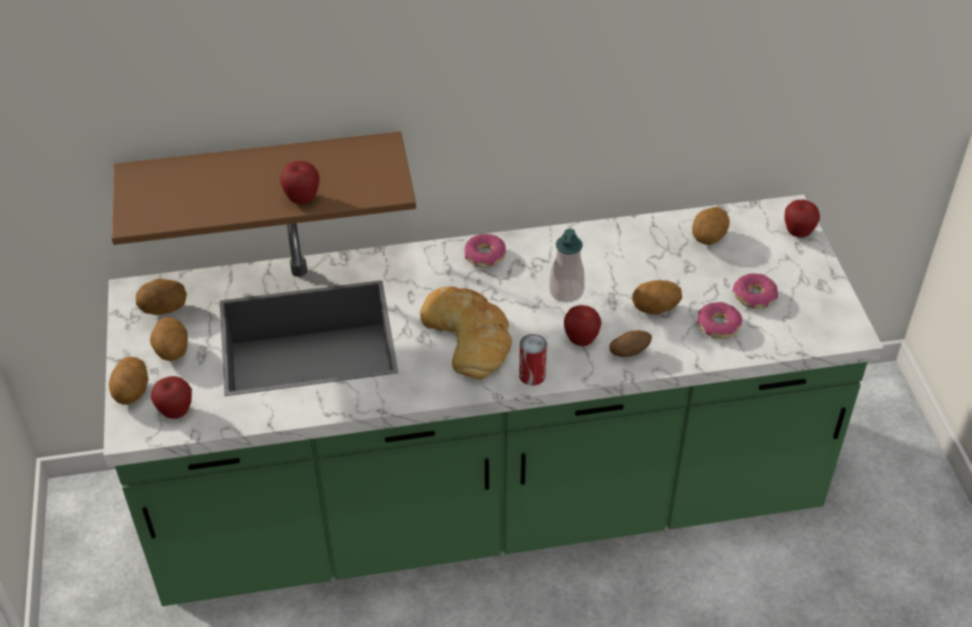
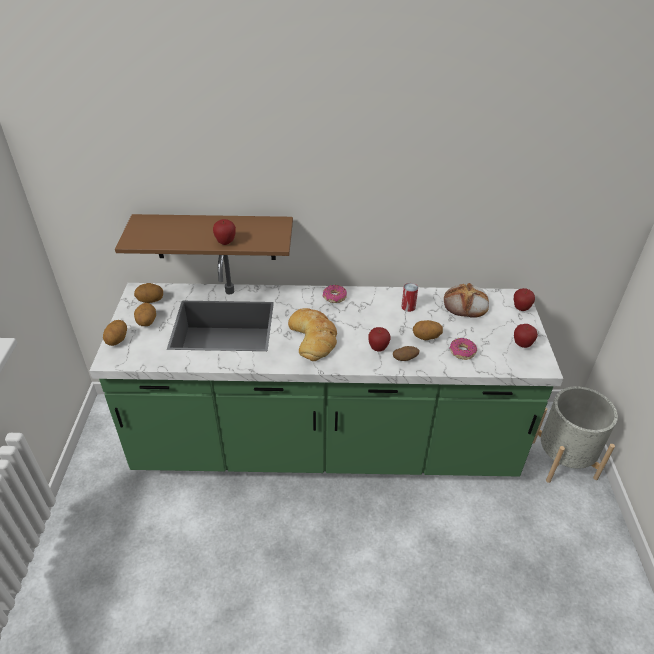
camera: 10 degrees right, 5 degrees down
apple [151,376,192,419] -> apple moved to [514,324,538,348]
can [519,334,547,386] -> can moved to [401,283,418,312]
soap dispenser [549,229,585,303] -> none
potato [692,207,730,245] -> bread [444,283,489,318]
donut [733,273,778,309] -> none
none -> grey planter [533,386,618,483]

